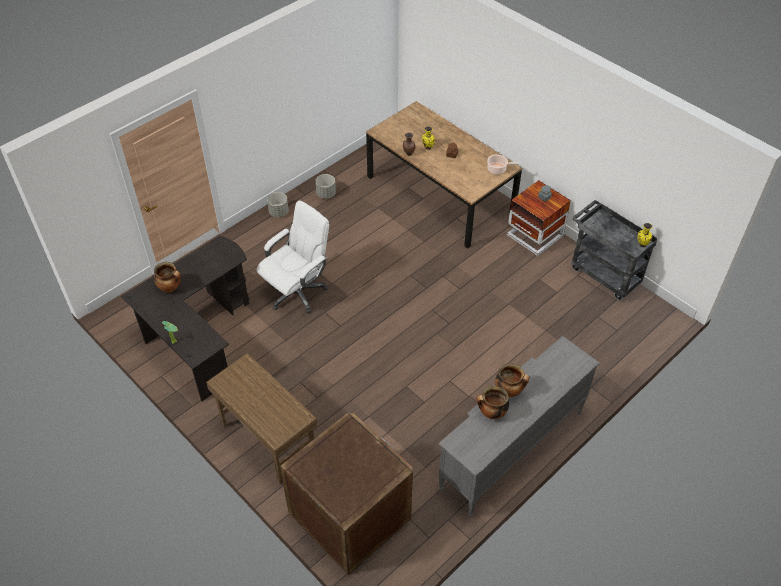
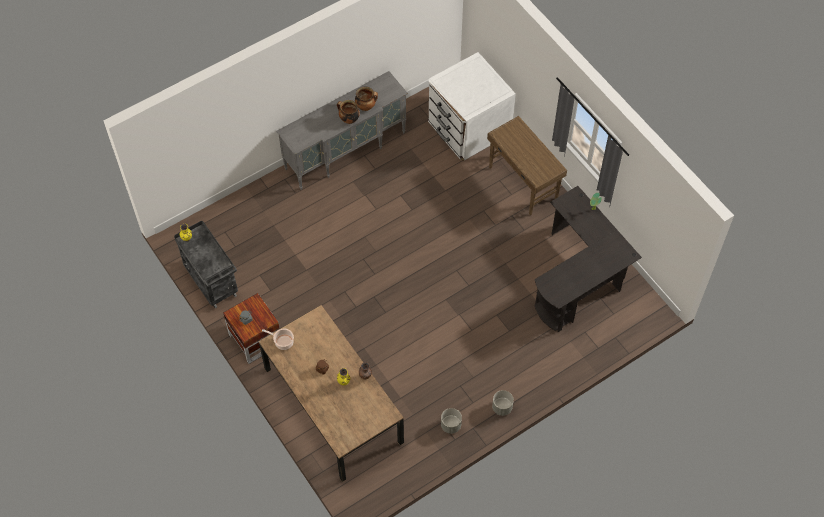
camera: 170 degrees left, 10 degrees up
cooking pot [154,262,181,293] -> none
white office chair [257,200,329,313] -> none
brown dresser [280,413,413,575] -> white dresser [428,52,516,160]

